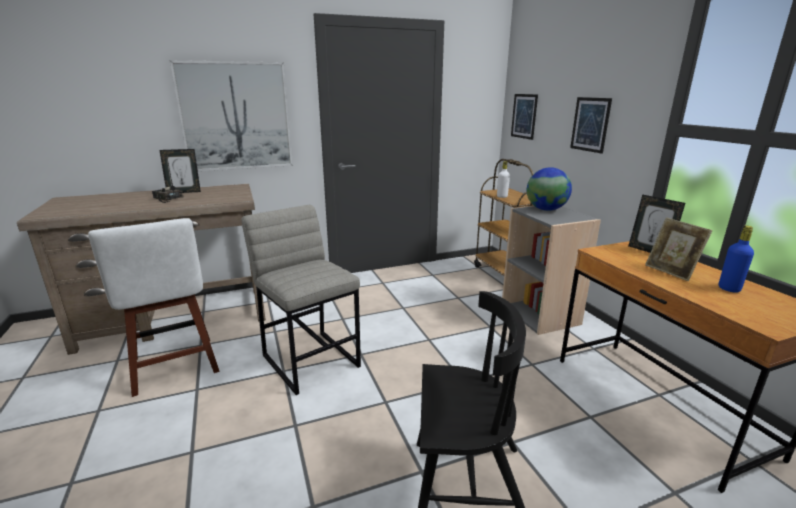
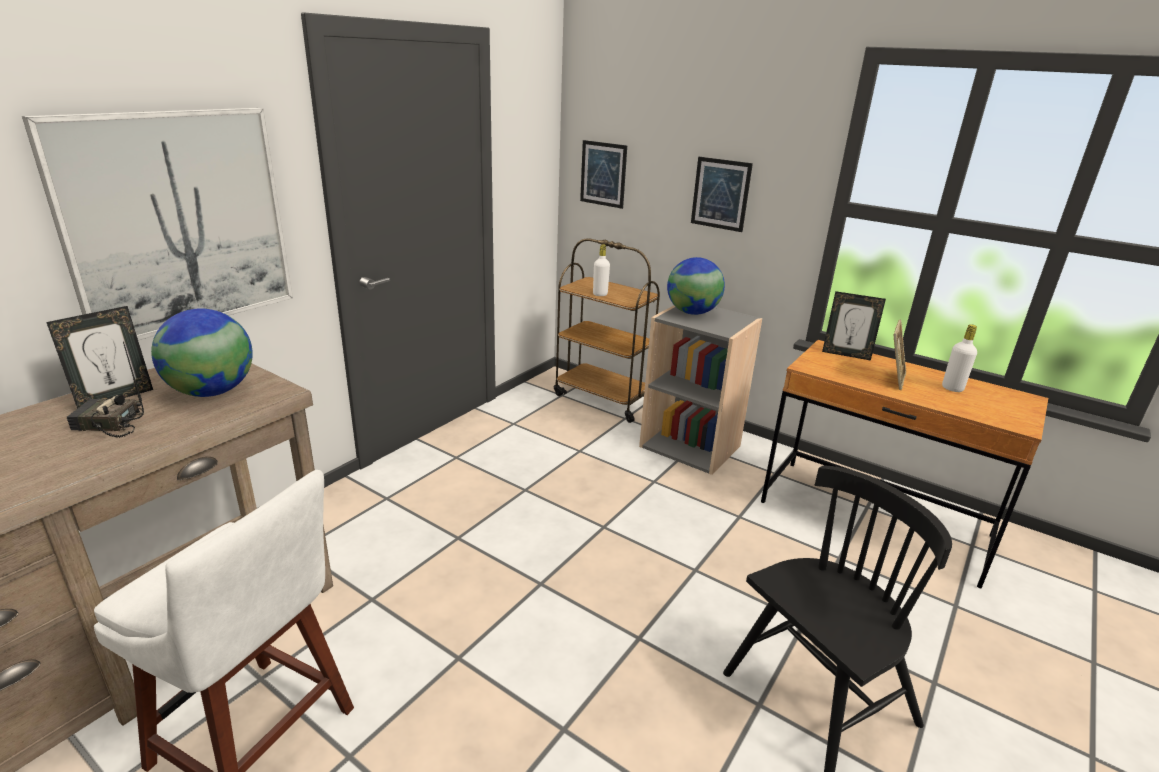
camera: 35 degrees left, 5 degrees up
grey chair [241,205,361,395] -> none
picture frame [645,217,713,281] -> picture frame turned 90 degrees counterclockwise [894,320,907,390]
blue bottle [719,225,754,293] -> white bottle [942,324,977,392]
none -> globe [151,308,253,397]

